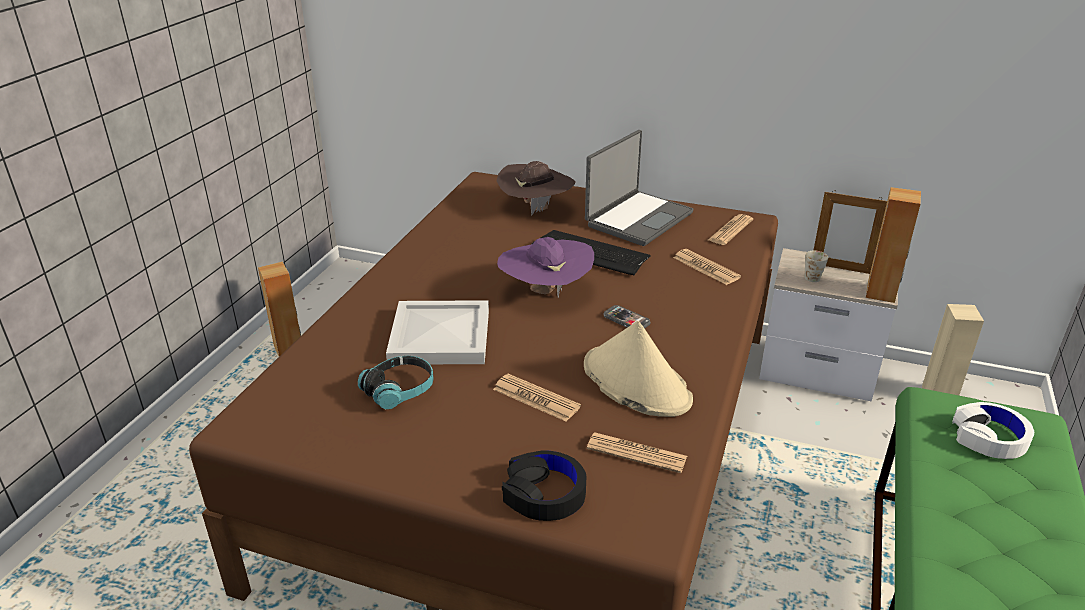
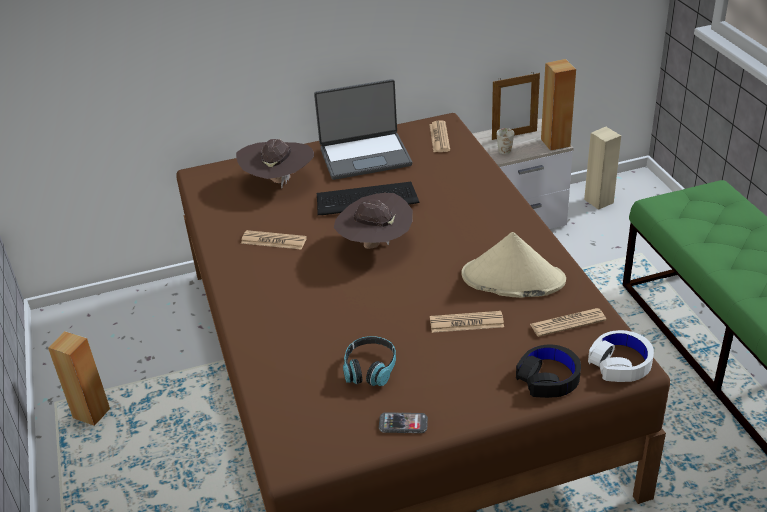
camera: 35 degrees left, 5 degrees up
white tray [386,300,489,365] -> none
purple hat [497,237,594,298] -> brown hat [334,193,413,249]
laptop [585,130,693,246] -> laptop turned 75 degrees clockwise [314,79,412,180]
phone [604,305,651,329] -> phone moved to [379,412,428,433]
newspaper [673,249,741,285] -> newspaper moved to [241,230,307,250]
white headphones [952,402,1034,459] -> white headphones moved to [588,330,654,382]

